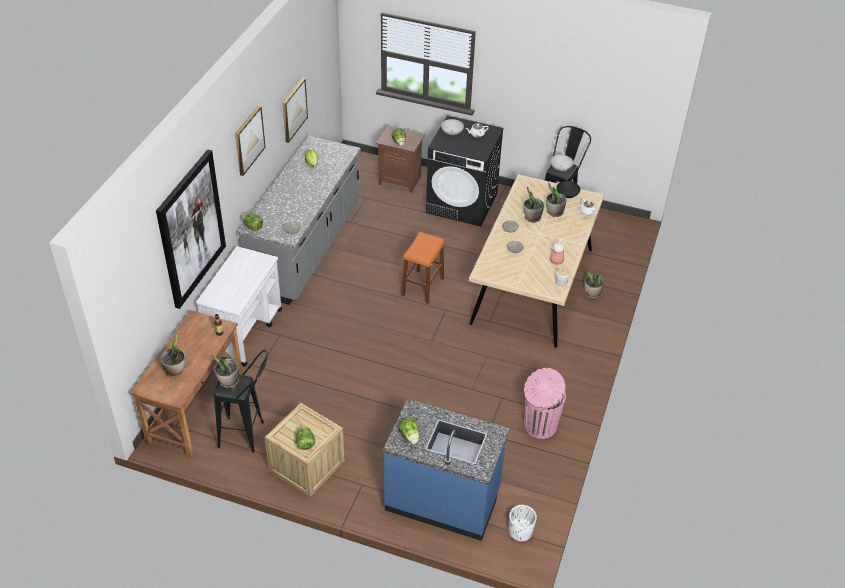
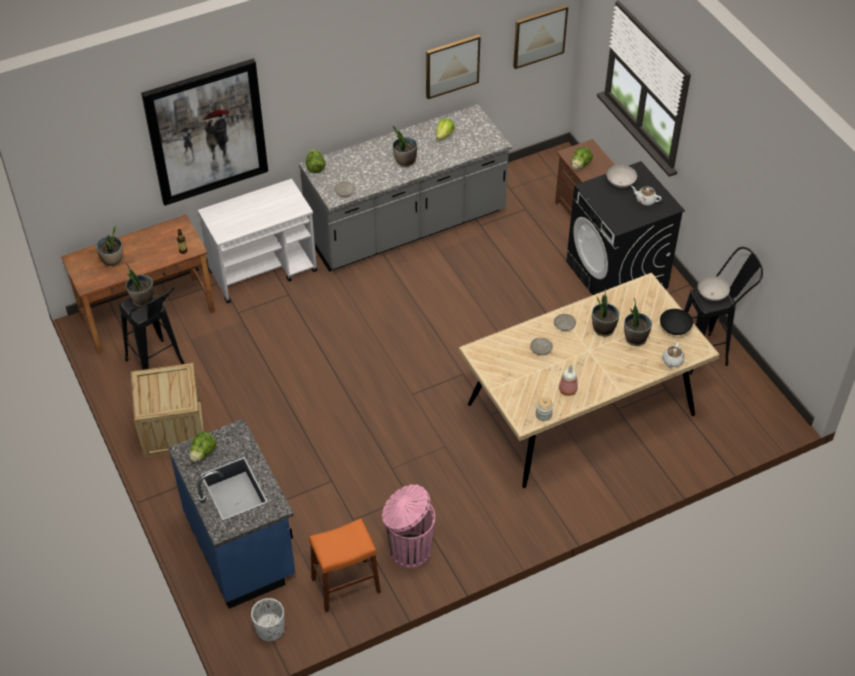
camera: 45 degrees right, 5 degrees up
picture [235,106,266,176] -> picture moved to [513,5,568,69]
lettuce [296,425,315,450] -> none
orange stool [402,232,444,304] -> orange stool moved to [309,518,381,612]
potted plant [584,271,604,298] -> potted plant moved to [392,126,417,167]

